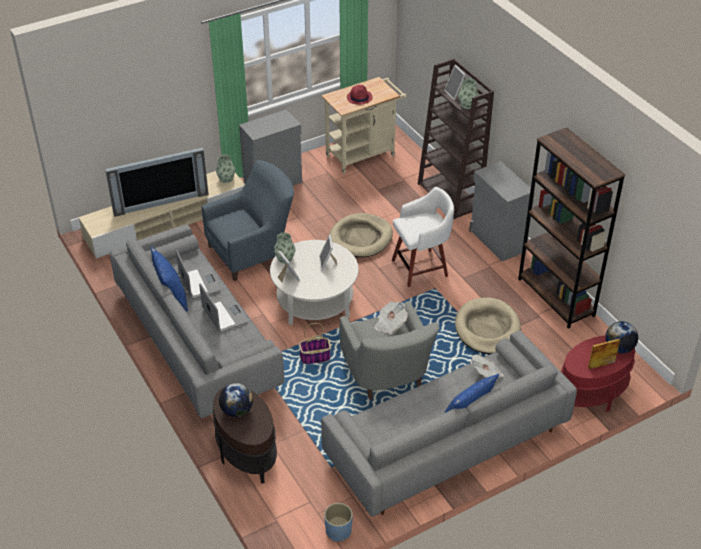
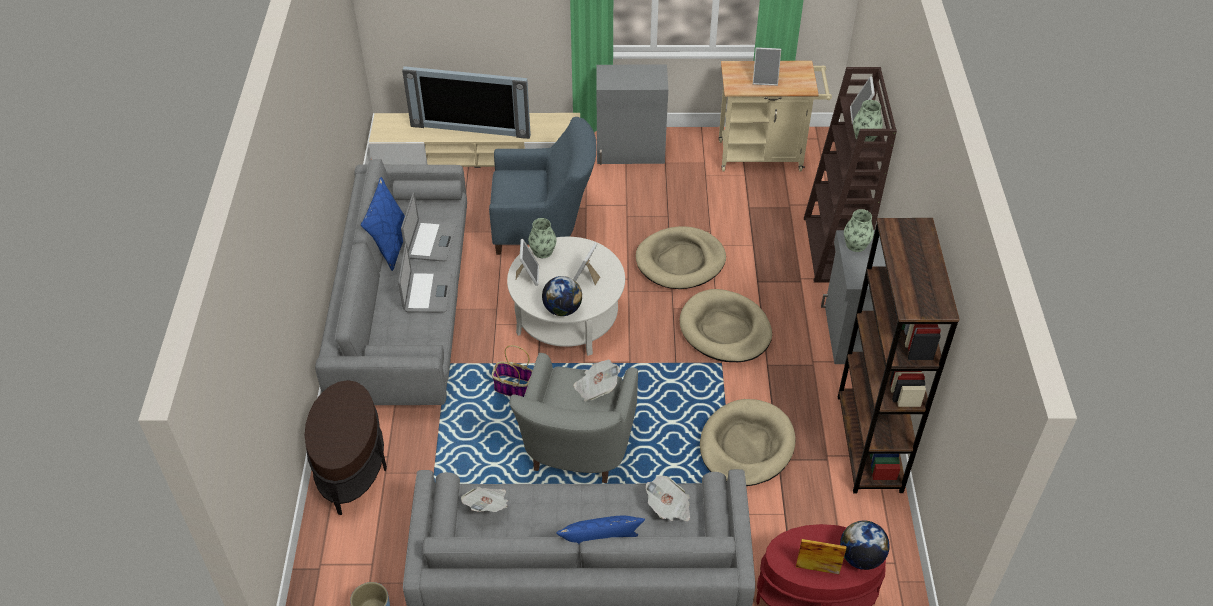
camera: 30 degrees right, 5 degrees up
vase [216,154,235,183] -> vase moved to [844,209,874,252]
globe [219,383,253,417] -> globe moved to [542,276,582,316]
red hat [347,85,373,104] -> picture frame [753,47,781,86]
white stool [392,187,454,287] -> beige dog bed [680,289,772,362]
none -> newspaper [461,487,508,512]

